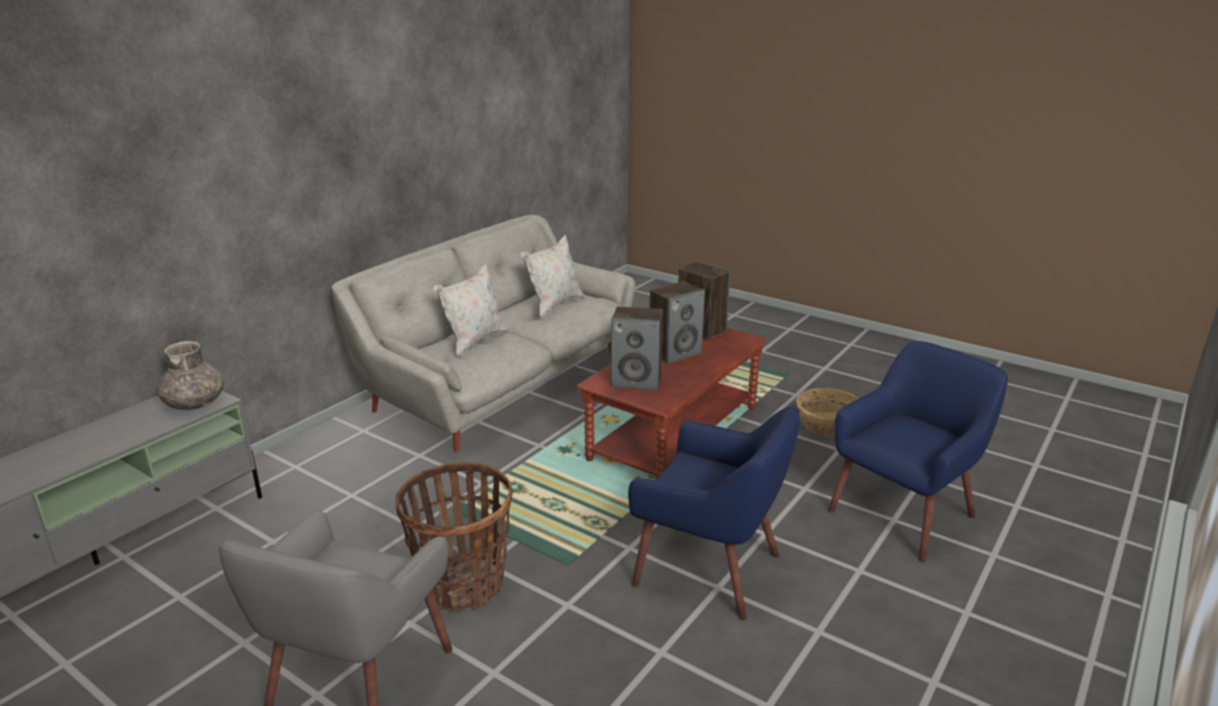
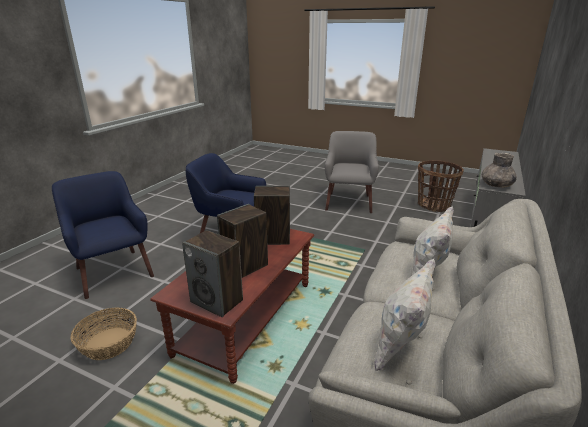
camera: 170 degrees right, 0 degrees up
basket [395,462,512,611] -> basket moved to [418,160,464,212]
blue armchair [828,341,1008,562] -> blue armchair turned 105 degrees clockwise [52,171,154,299]

